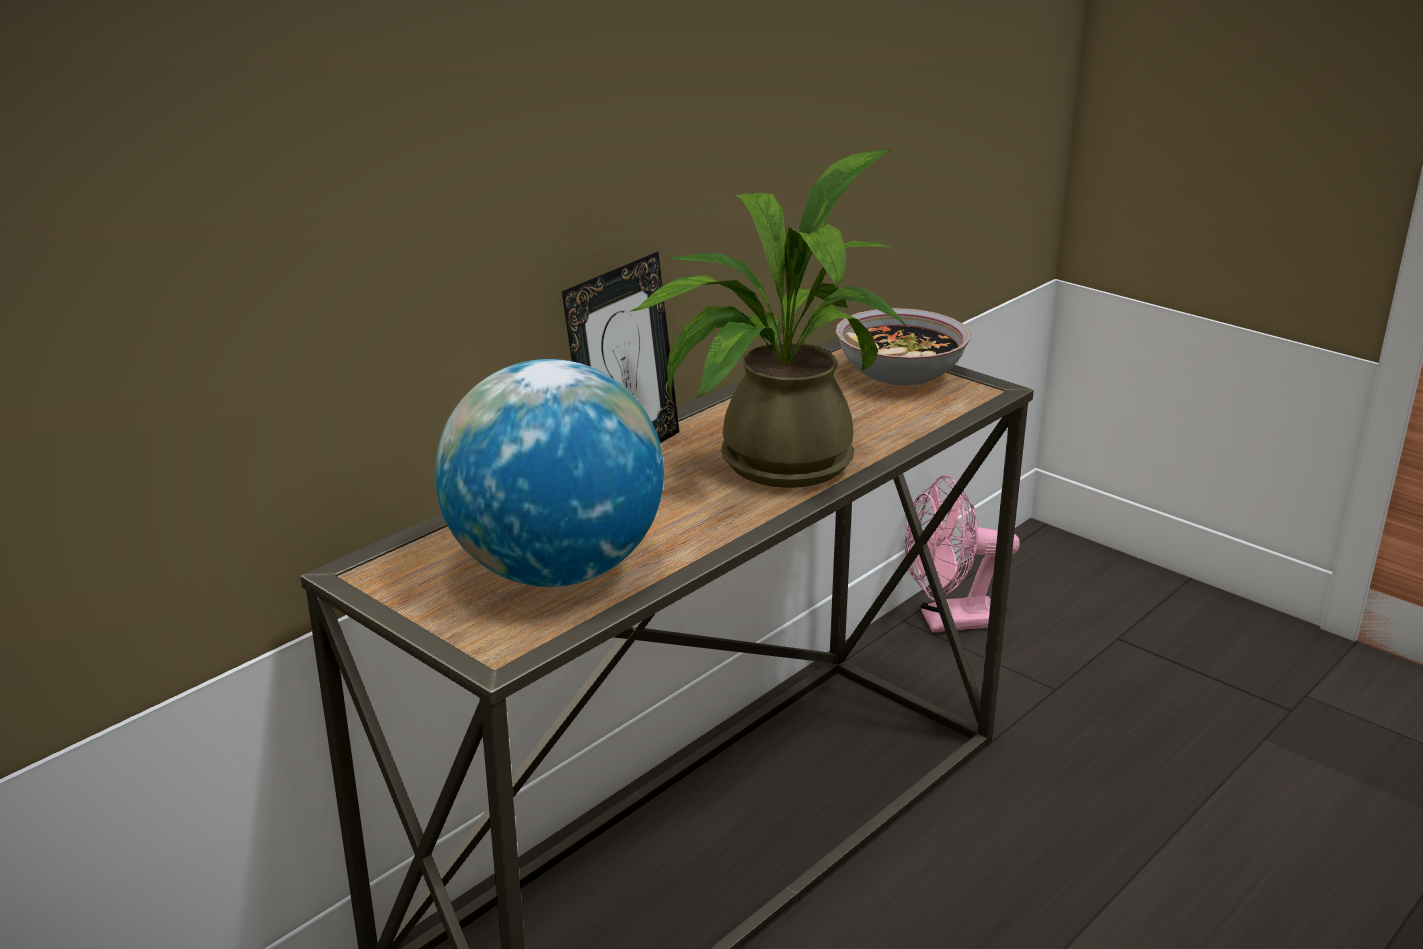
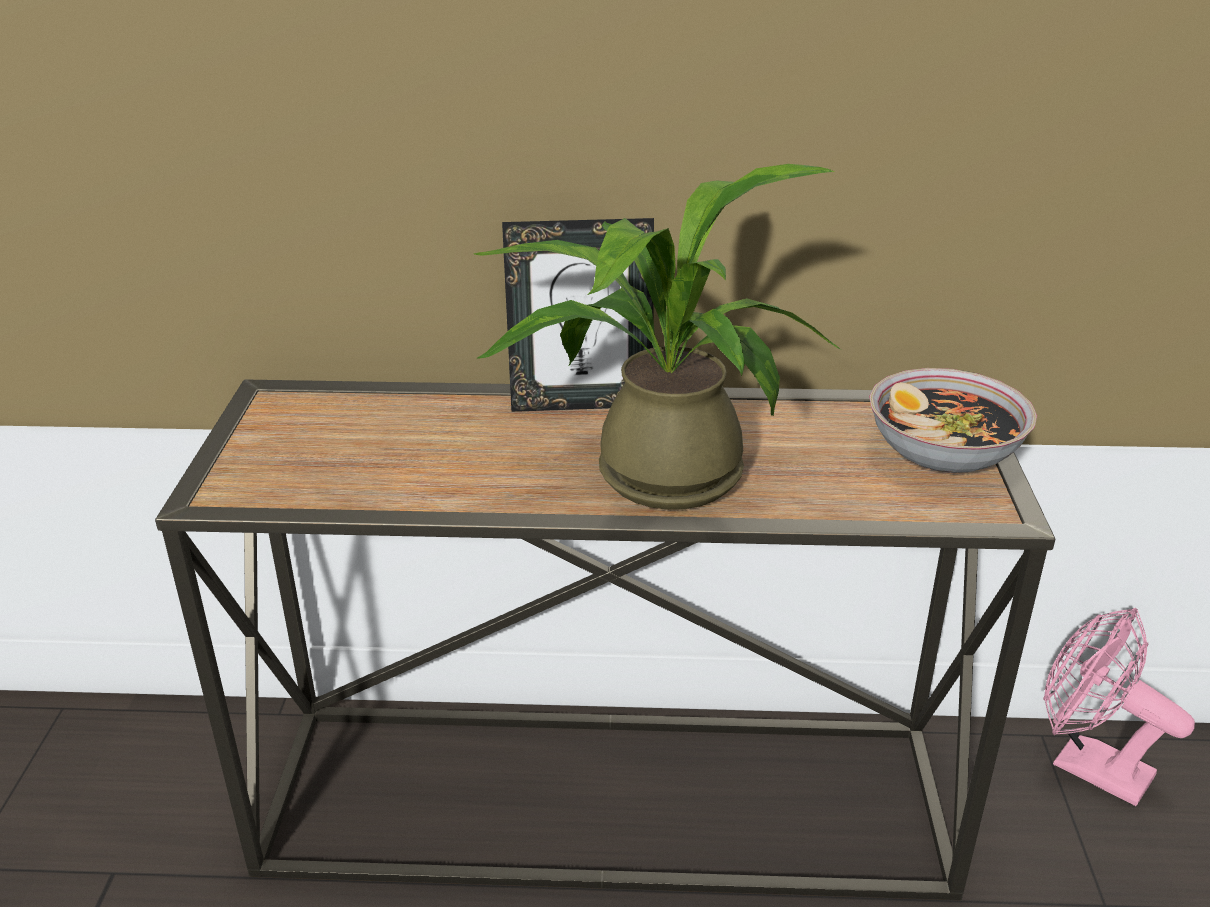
camera: 50 degrees right, 5 degrees up
globe [435,359,664,587] -> none

